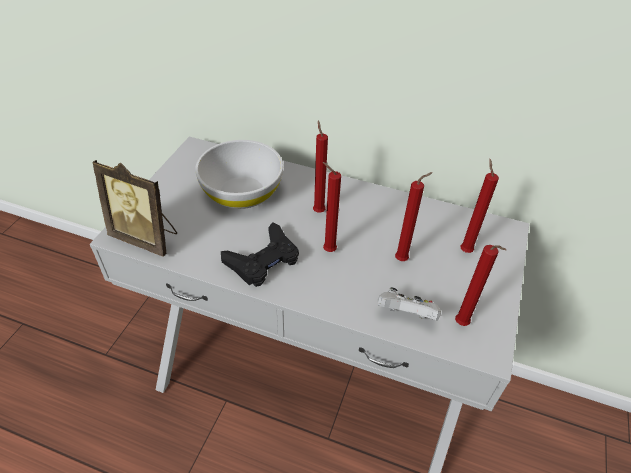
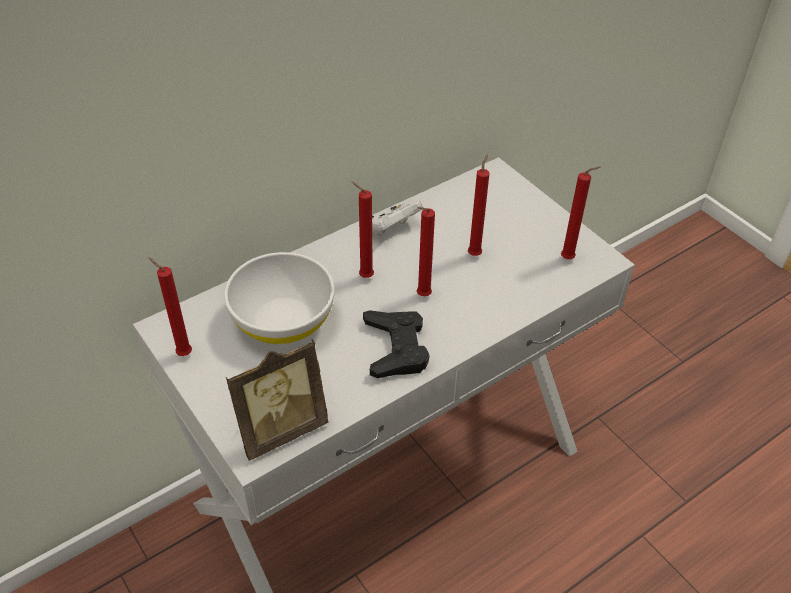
camera: 55 degrees left, 0 degrees up
white game controller [378,287,441,320] -> white game controller moved to [372,201,423,236]
red candle [461,159,499,253] -> red candle moved to [148,257,192,356]

